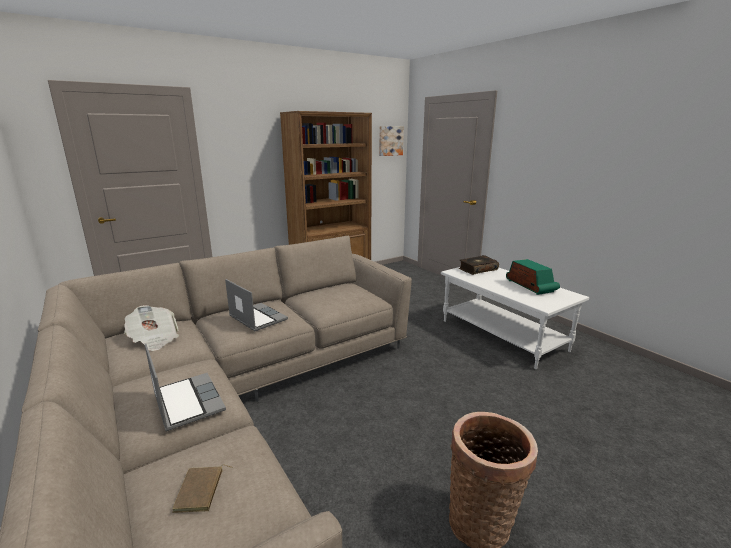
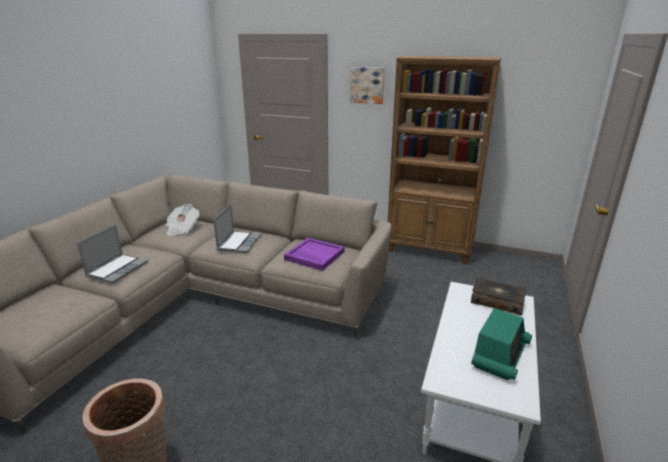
camera: 55 degrees right, 5 degrees up
brown book [172,464,232,513] -> none
picture [379,126,404,156] -> picture moved to [350,67,385,104]
none -> purple tray [284,238,345,271]

